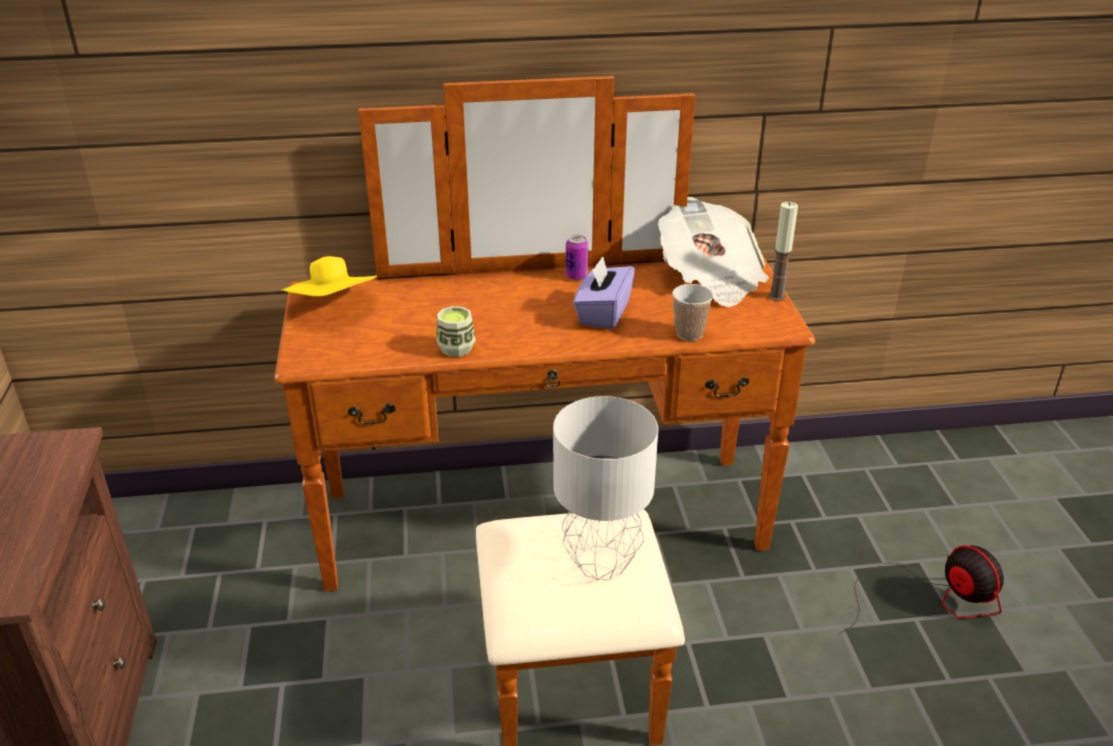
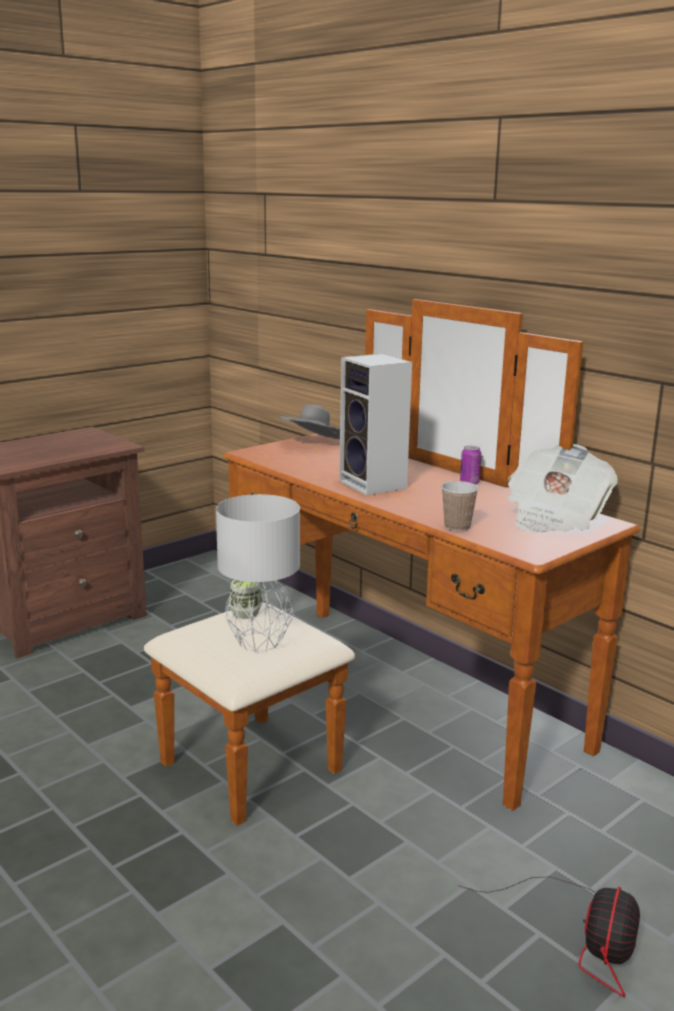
camera: 55 degrees right, 15 degrees down
yellow hat [281,256,377,296] -> grey hat [280,405,340,439]
cup [436,306,476,357] -> cup moved to [229,580,262,619]
purple tissue box [573,256,635,329] -> none
candle [768,202,798,301] -> none
none -> speaker [339,354,412,496]

